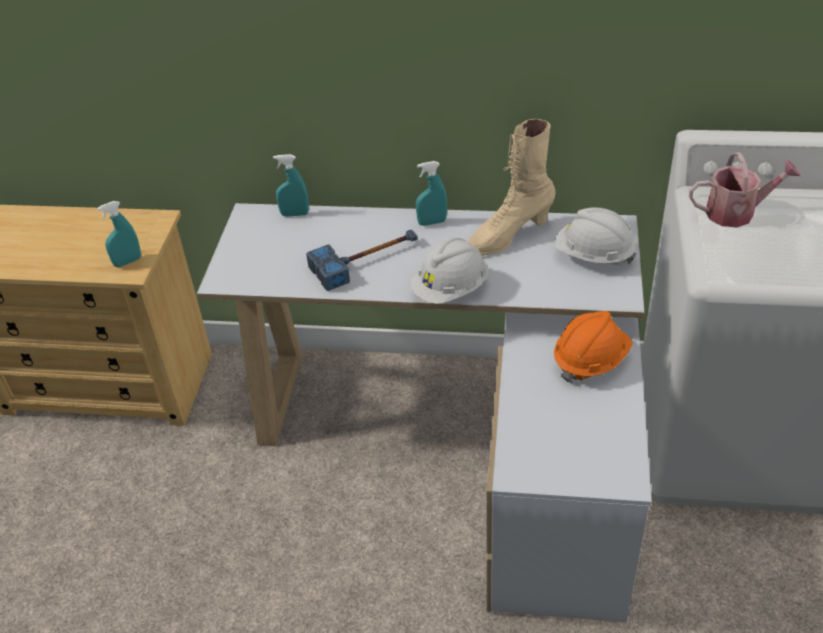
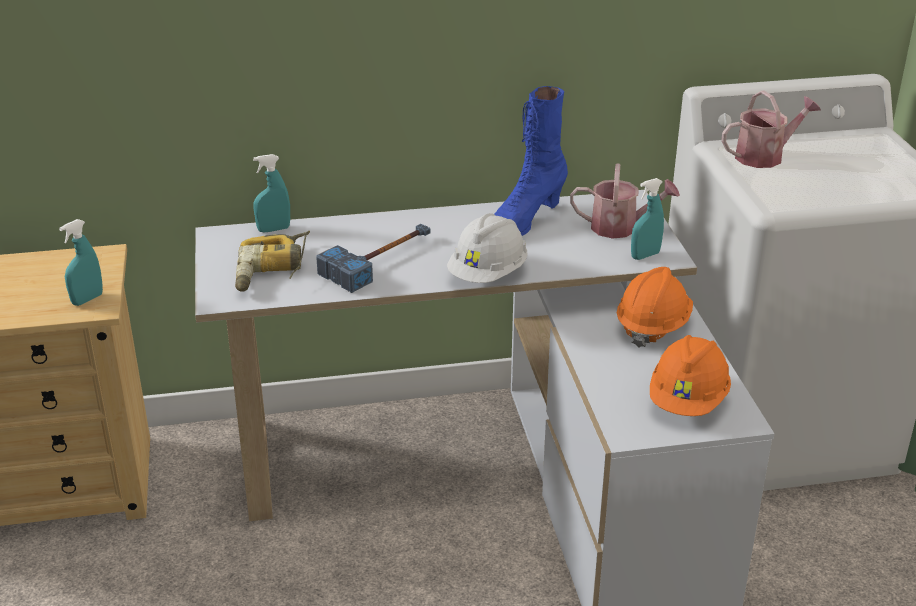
camera: 20 degrees left, 10 degrees down
turquoise spray bottle [416,161,447,226] -> turquoise spray bottle moved to [631,178,664,260]
beige boot [467,119,556,256] -> blue boot [494,86,568,236]
white hard hat [554,208,636,265] -> watering can [570,163,680,239]
none -> power drill [235,231,310,292]
none -> orange hard hat [650,335,731,416]

